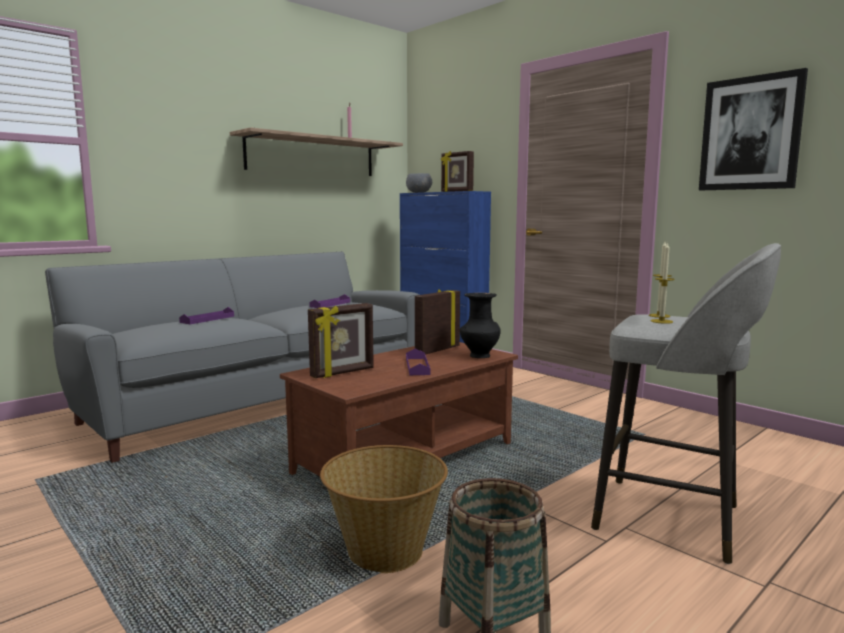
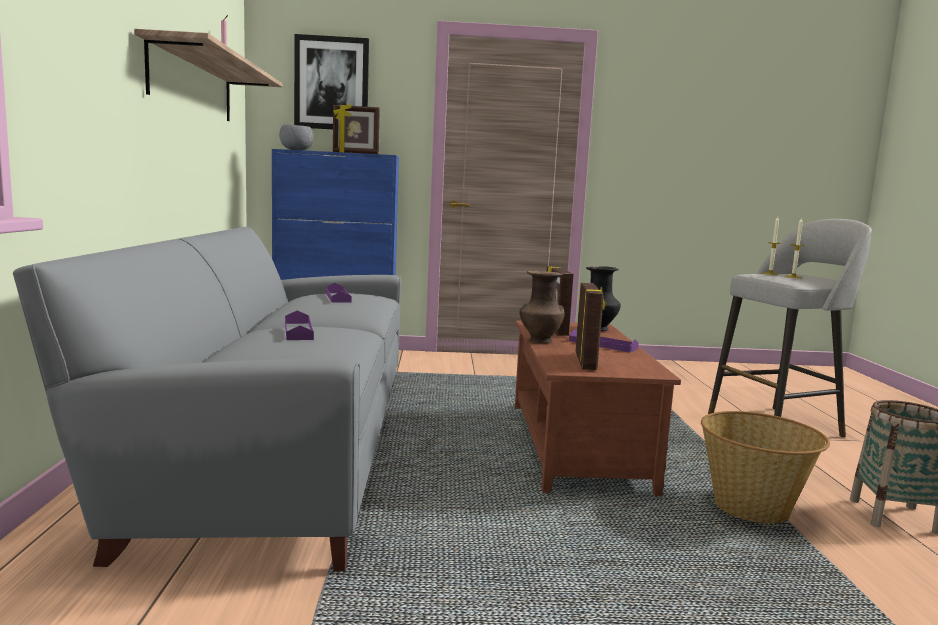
camera: 50 degrees left, 0 degrees up
picture [699,68,808,190] -> picture moved to [294,34,369,129]
none -> brown vase [519,271,564,343]

